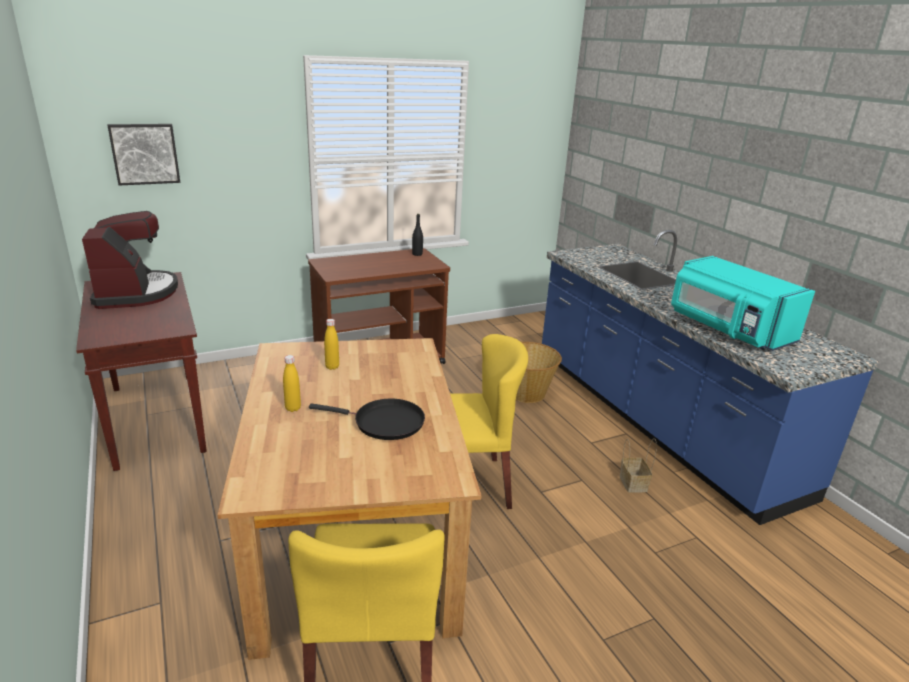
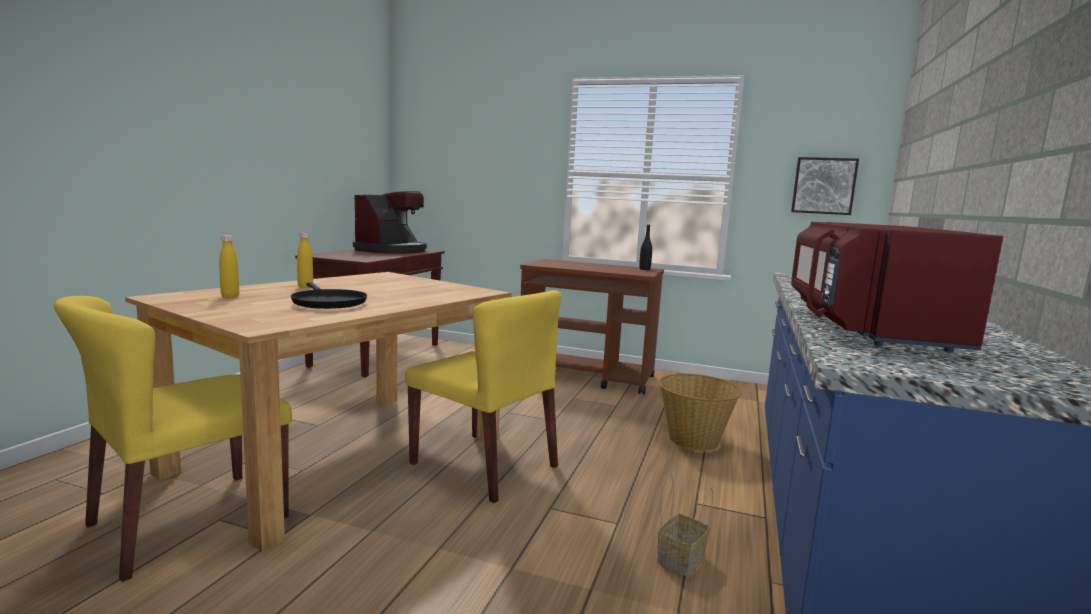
camera: 45 degrees right, 15 degrees down
picture [107,124,180,186] -> picture moved to [791,157,859,215]
yellow bottle [324,319,339,370] -> yellow bottle moved to [219,235,239,298]
turquoise microwave [671,256,815,351] -> red microwave [791,222,1003,353]

